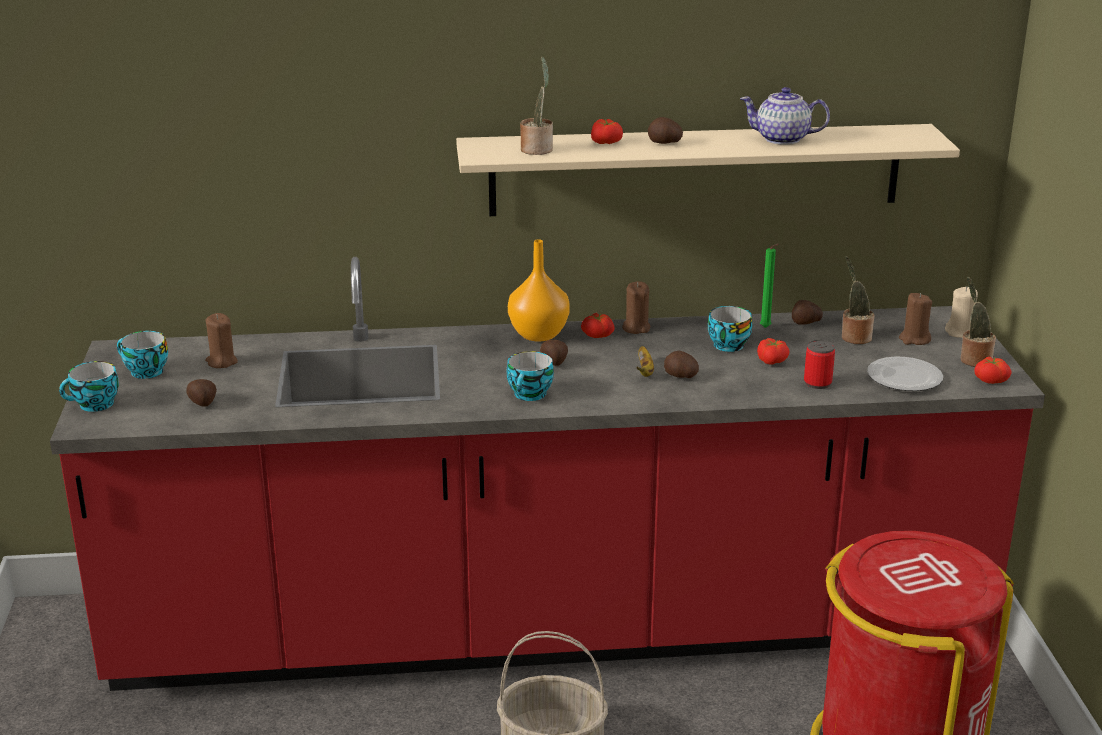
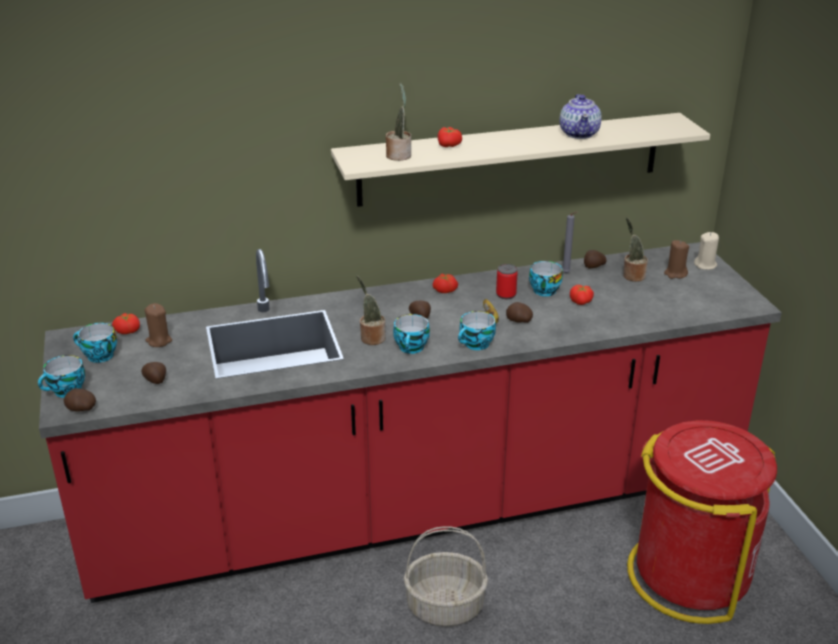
camera: 10 degrees left, 5 degrees up
orange vase [508,239,570,341] -> none
brown candle [622,281,650,334] -> none
potato [648,117,683,144] -> potato moved to [64,388,96,412]
teapot [740,87,830,145] -> teapot turned 90 degrees counterclockwise [560,94,602,139]
green candle [760,244,779,328] -> grey candle [562,212,578,273]
can [804,340,835,389] -> can moved to [496,264,518,299]
plate [867,357,943,391] -> none
potted plant [960,277,996,367] -> potted plant moved to [356,275,386,345]
tomato [975,356,1012,384] -> tomato moved to [112,313,140,334]
none -> cup [458,311,496,350]

